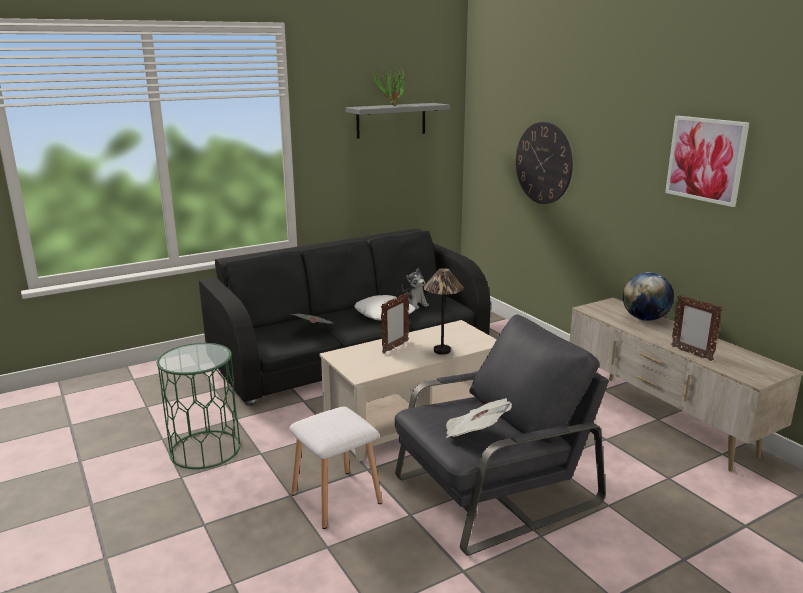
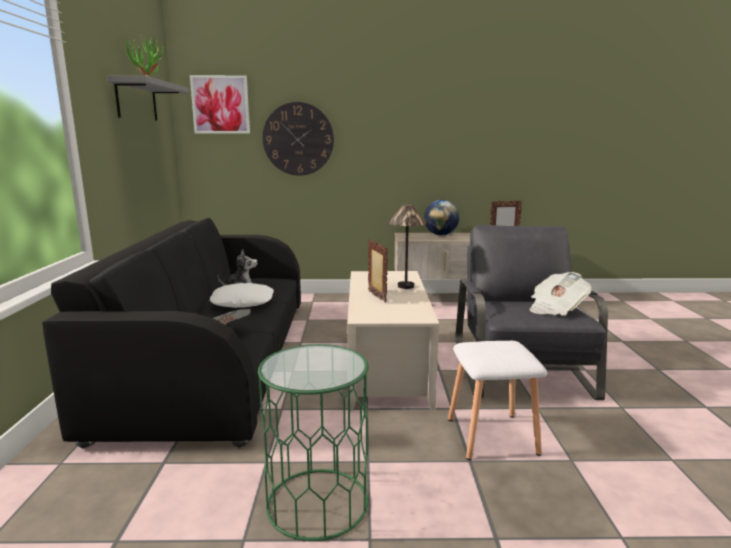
camera: 60 degrees left, 5 degrees down
picture [665,116,749,207] -> picture moved to [190,75,250,134]

